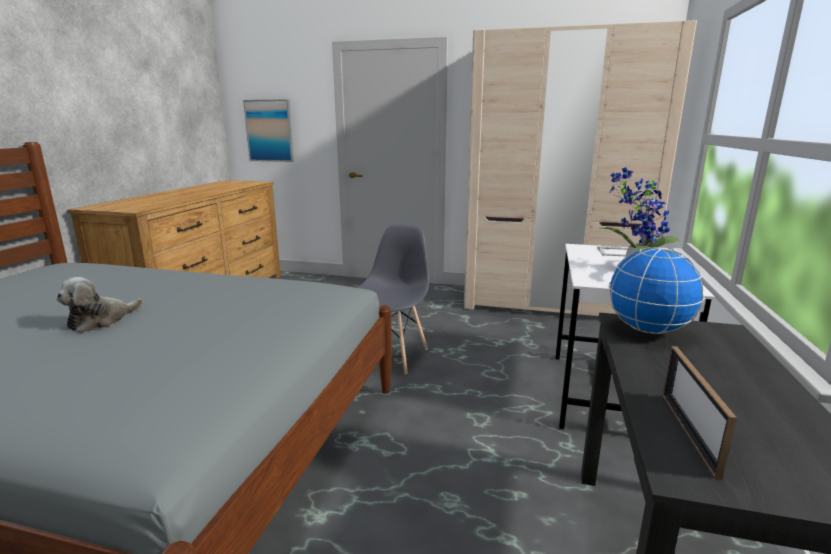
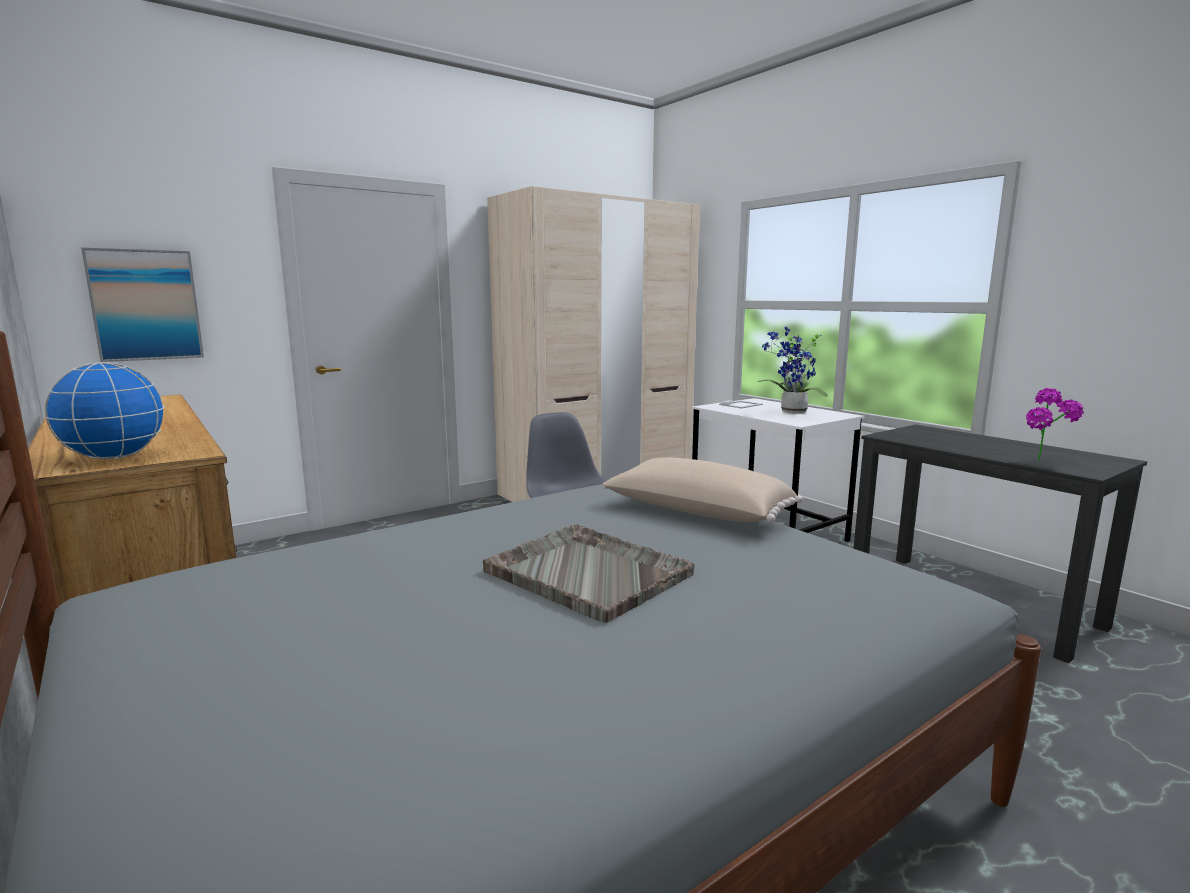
camera: 50 degrees left, 5 degrees down
plush toy [56,277,143,333] -> grey tray [483,524,695,623]
globe [608,247,705,334] -> globe moved to [45,362,165,459]
picture frame [663,346,737,479] -> potted plant [1026,388,1084,460]
none -> beige pillow [603,458,803,522]

